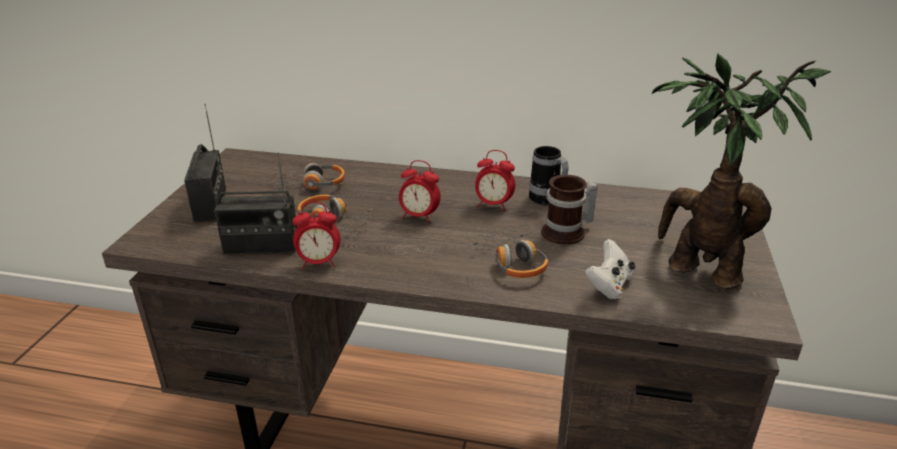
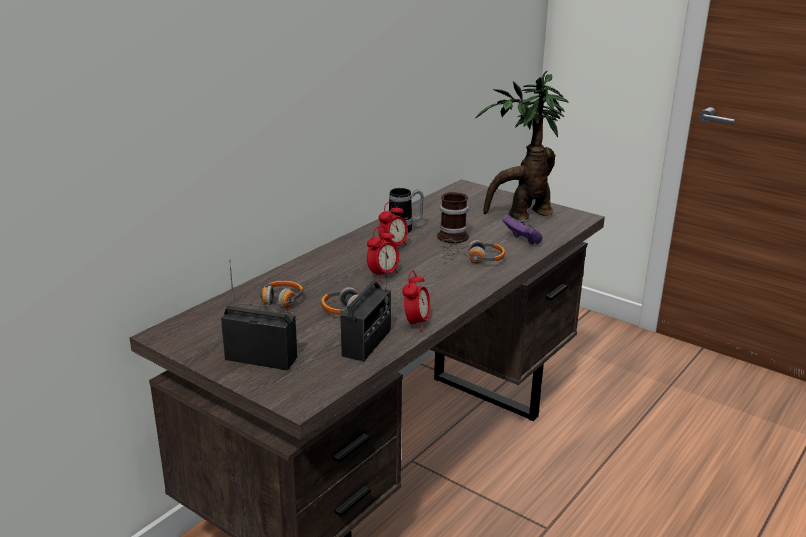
camera: 65 degrees left, 5 degrees down
white game controller [585,239,635,299] -> purple game controller [502,215,543,245]

